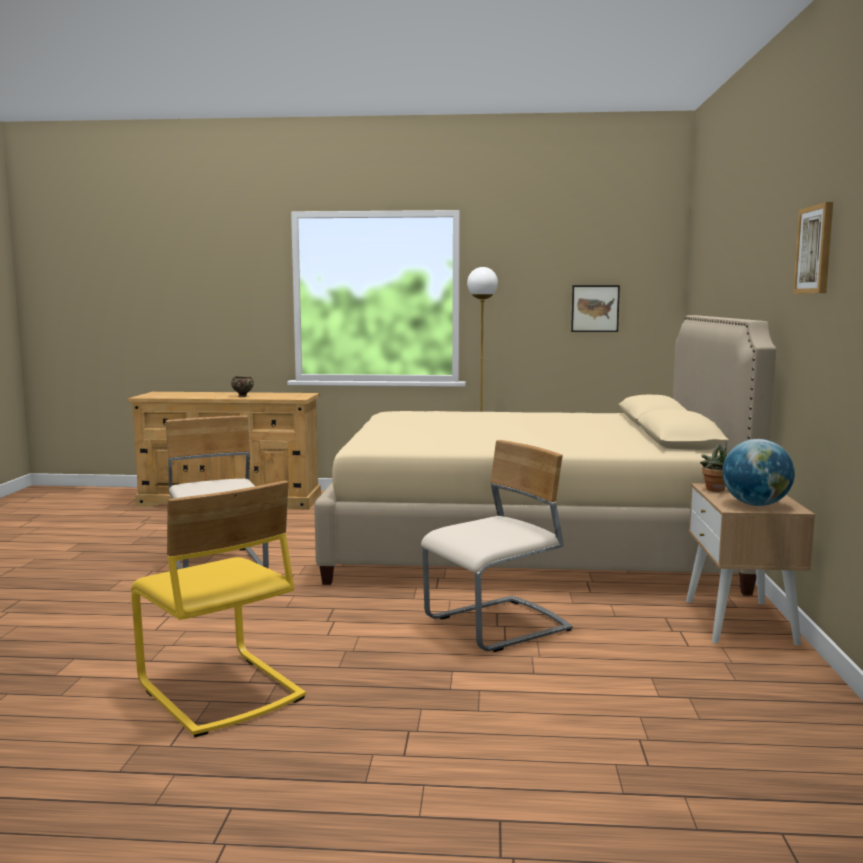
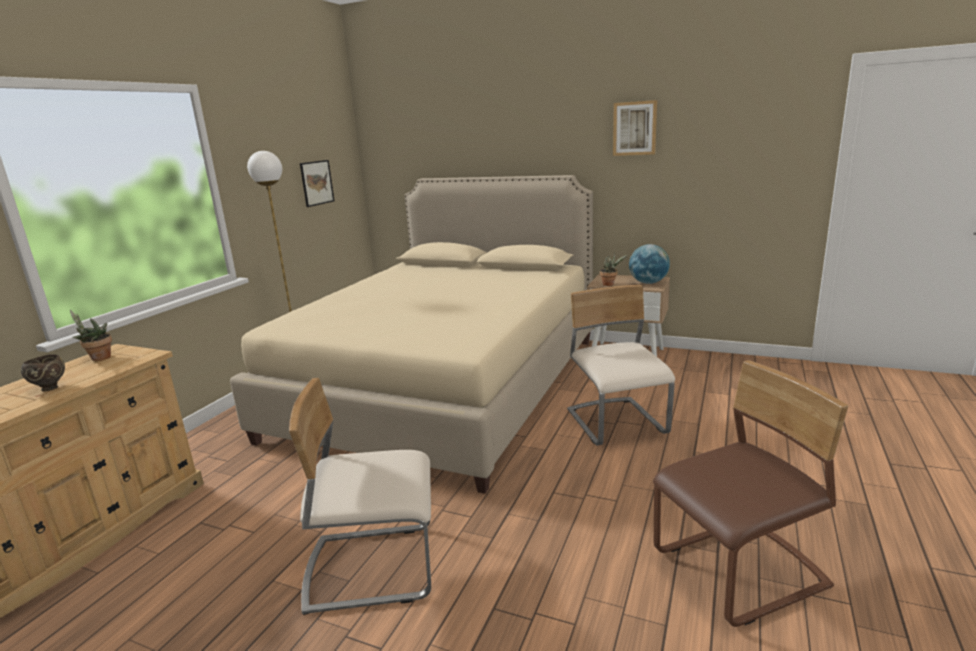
camera: 70 degrees left, 10 degrees up
yellow chair [131,481,306,737] -> brown chair [653,360,848,627]
none -> potted plant [70,310,112,361]

